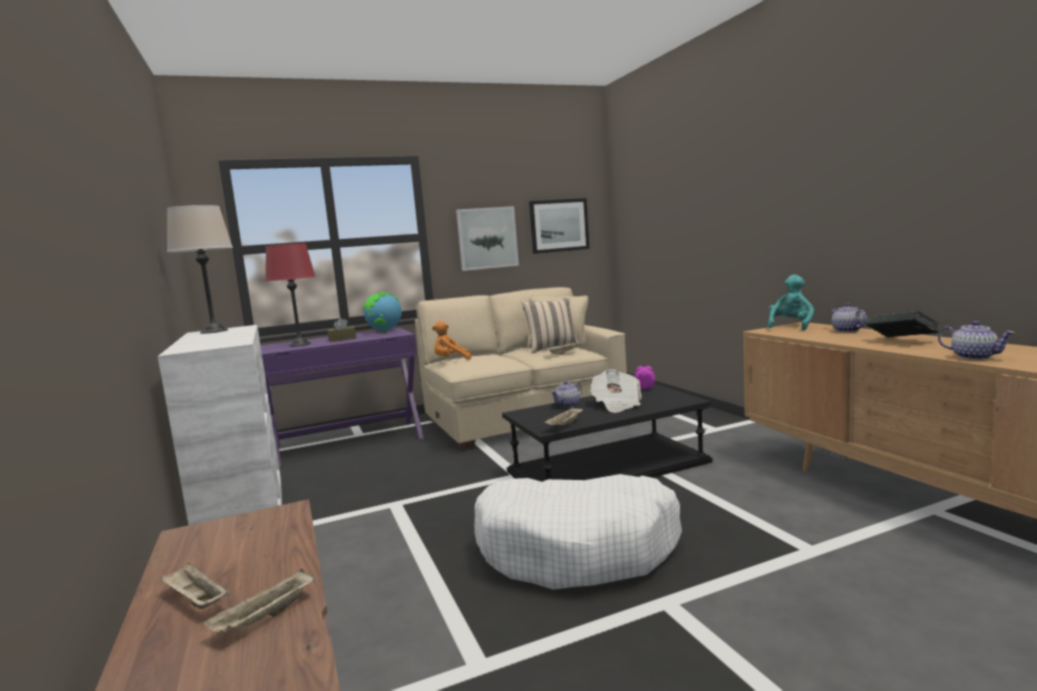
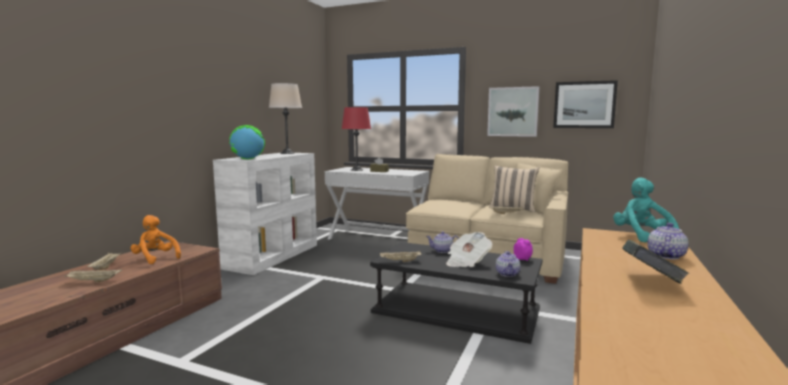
camera: 45 degrees right, 0 degrees up
purple console table [260,328,424,467] -> white console table [325,167,429,240]
globe [363,292,402,331] -> globe moved to [229,125,265,159]
orange plush toy [432,321,472,360] -> orange plush toy moved to [130,215,181,264]
white dog bed [475,474,682,590] -> none
turquoise plush toy [768,274,814,330] -> turquoise plush toy turned 90 degrees counterclockwise [613,177,679,243]
teapot [938,321,1015,360] -> teapot moved to [496,251,520,277]

